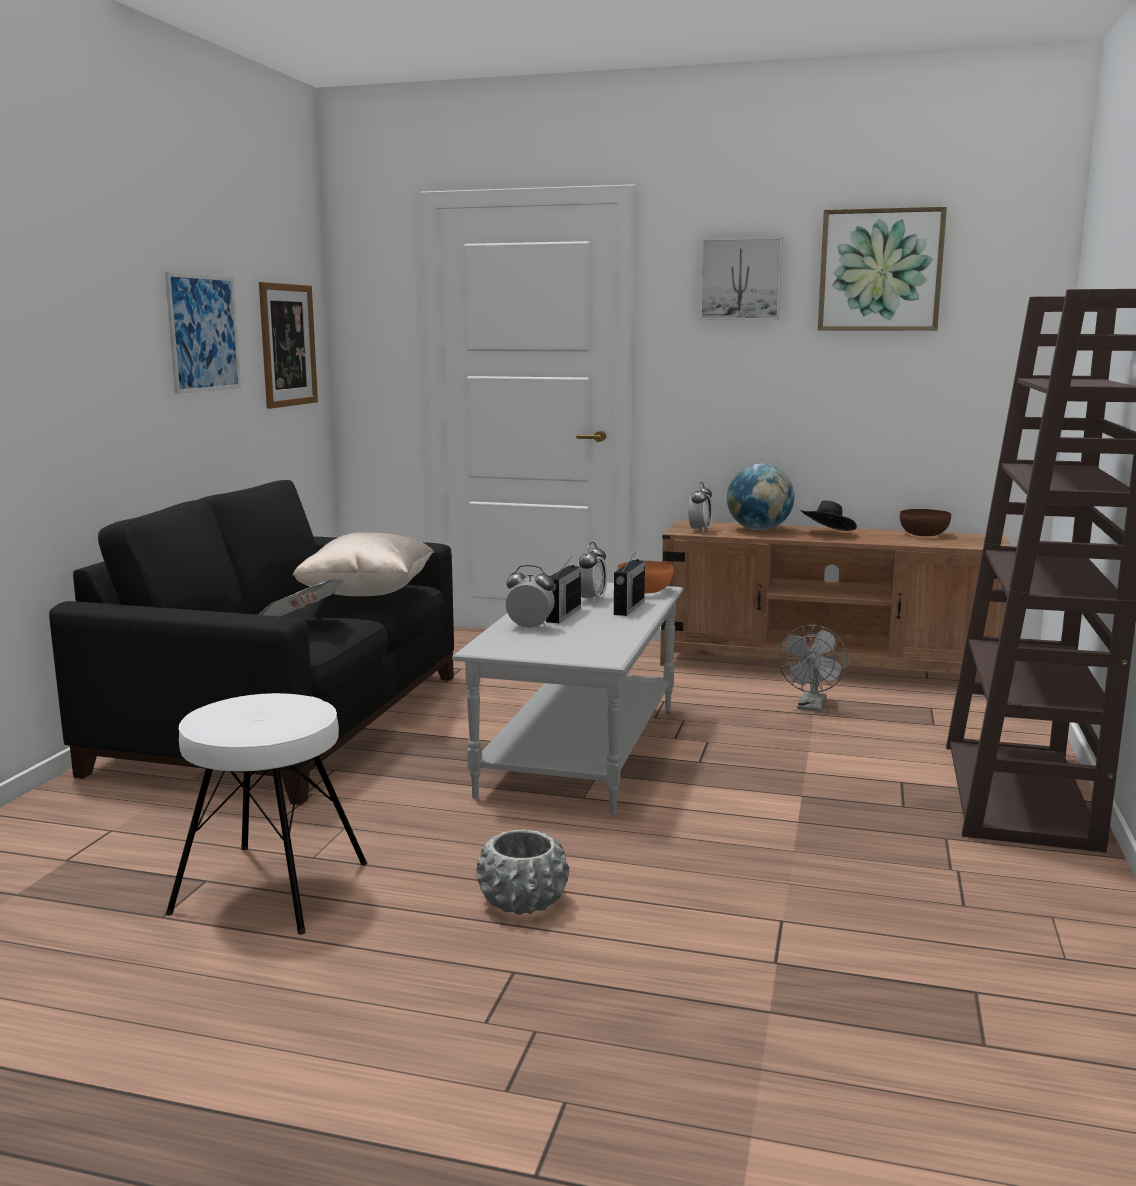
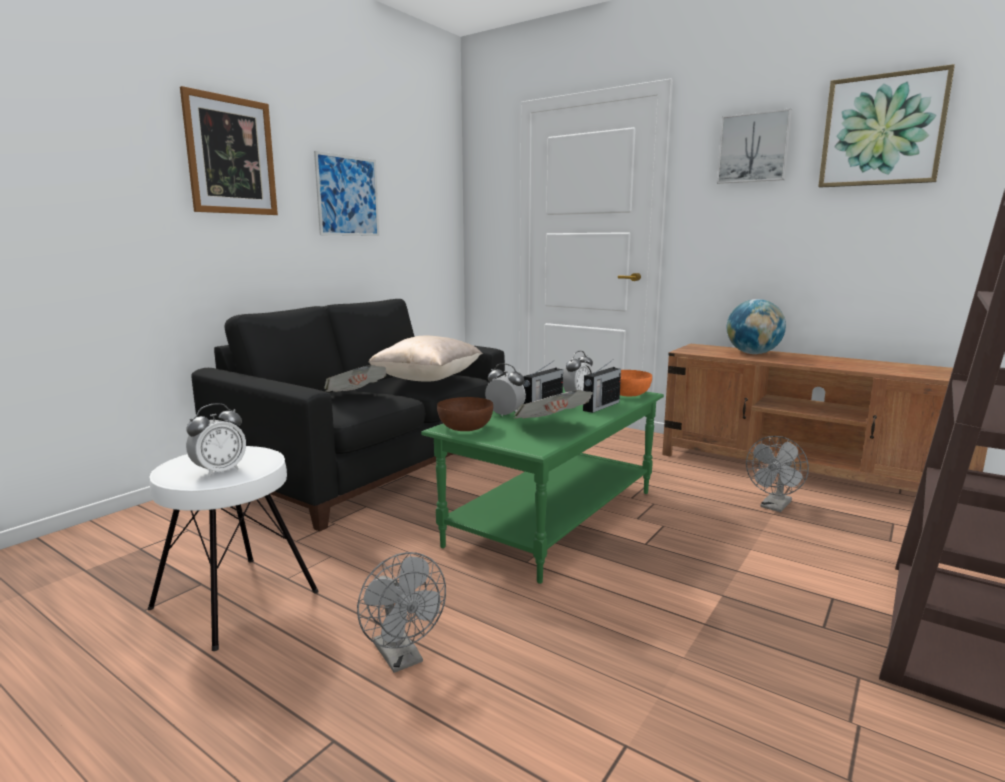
camera: 20 degrees right, 0 degrees up
picture [259,282,318,409] -> picture moved to [180,86,278,215]
grey coffee table [452,583,683,815] -> green coffee table [421,387,664,584]
grey planter [476,829,569,915] -> grey fan [357,552,446,673]
alarm clock [688,482,712,533] -> alarm clock moved to [186,403,246,478]
black hat [800,500,857,531] -> none
brown bowl [900,509,951,536] -> brown bowl moved to [437,397,493,431]
none -> newspaper [513,390,593,418]

